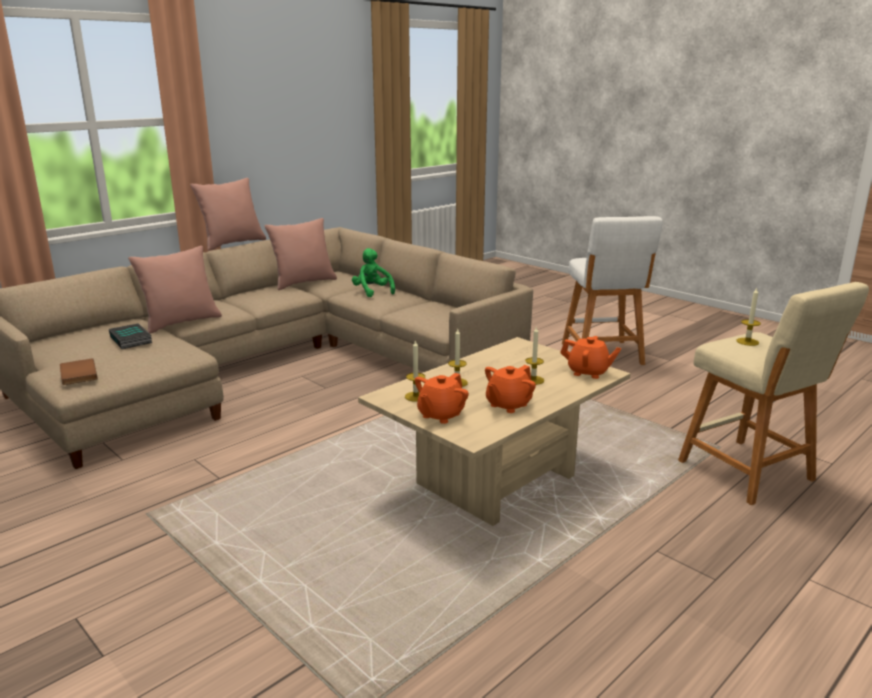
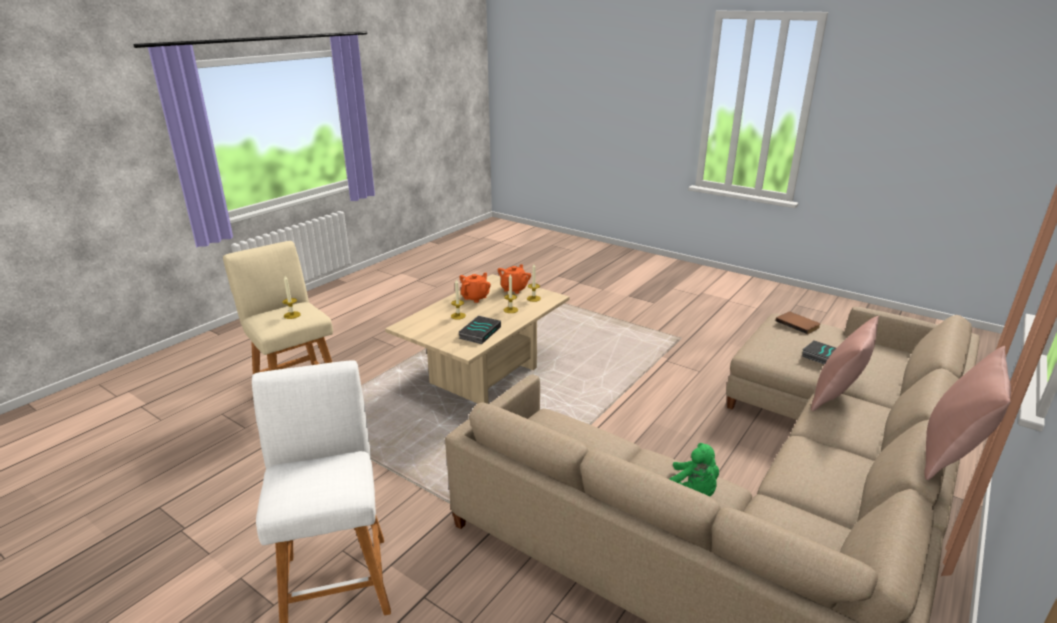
camera: 170 degrees right, 5 degrees up
pink pillow [265,218,337,290] -> none
orange teapot [560,336,621,379] -> none
none -> book [459,315,501,344]

